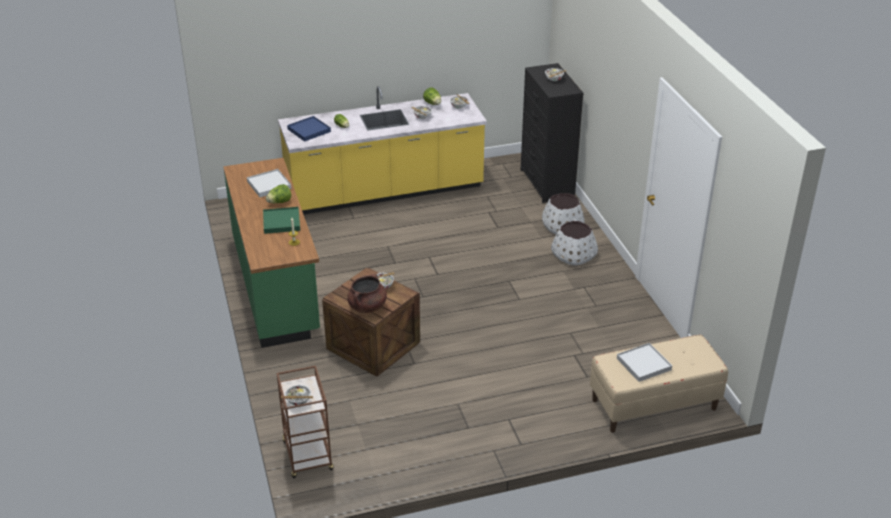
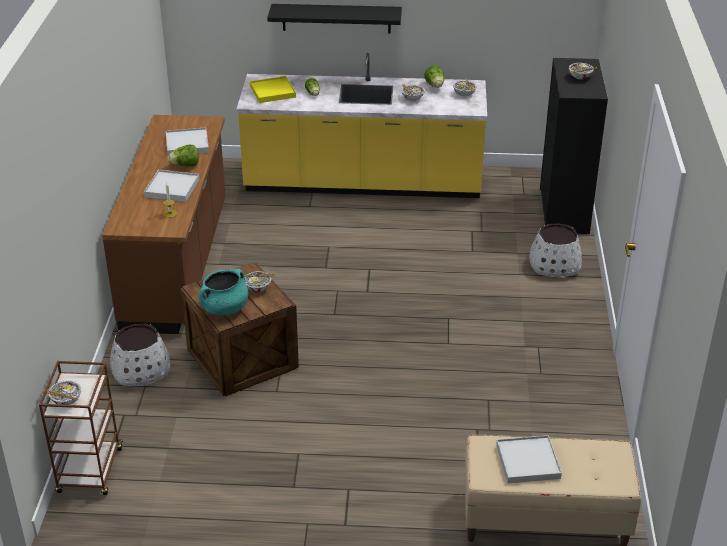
camera: 20 degrees right, 0 degrees up
green counter [223,158,320,348] -> brown counter [102,115,226,334]
green tray [263,207,300,234] -> white tray [144,170,199,202]
blue tray [287,116,331,142] -> yellow tray [250,76,296,103]
brown cooking pot [347,273,387,313] -> turquoise cooking pot [199,269,249,316]
white planter [551,221,598,266] -> white planter moved to [110,324,170,386]
none -> black shelf [267,4,402,34]

